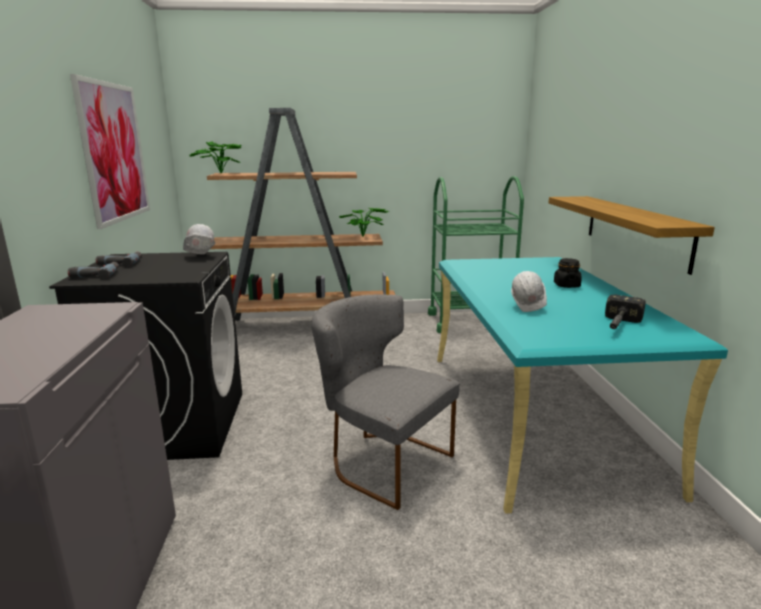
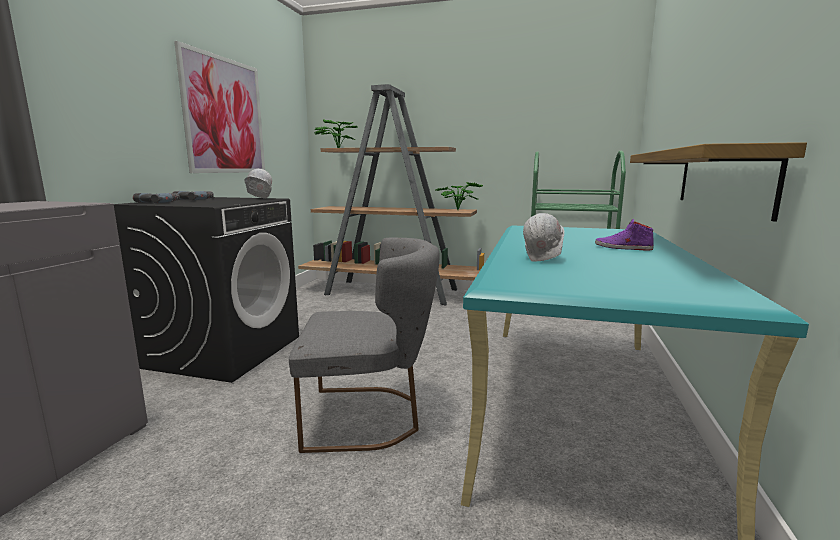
camera: 20 degrees right, 5 degrees down
grey chair [311,295,460,510] -> grey chair turned 120 degrees clockwise [289,238,440,453]
black jar [554,258,582,288] -> purple shoe [595,219,654,251]
hammer [605,295,646,329] -> none

